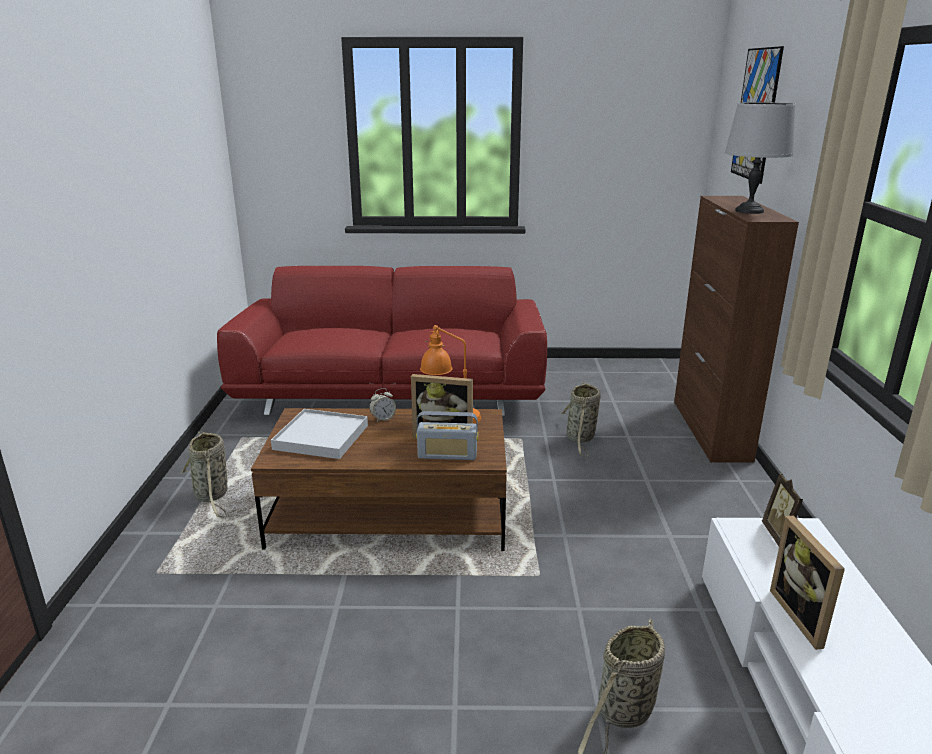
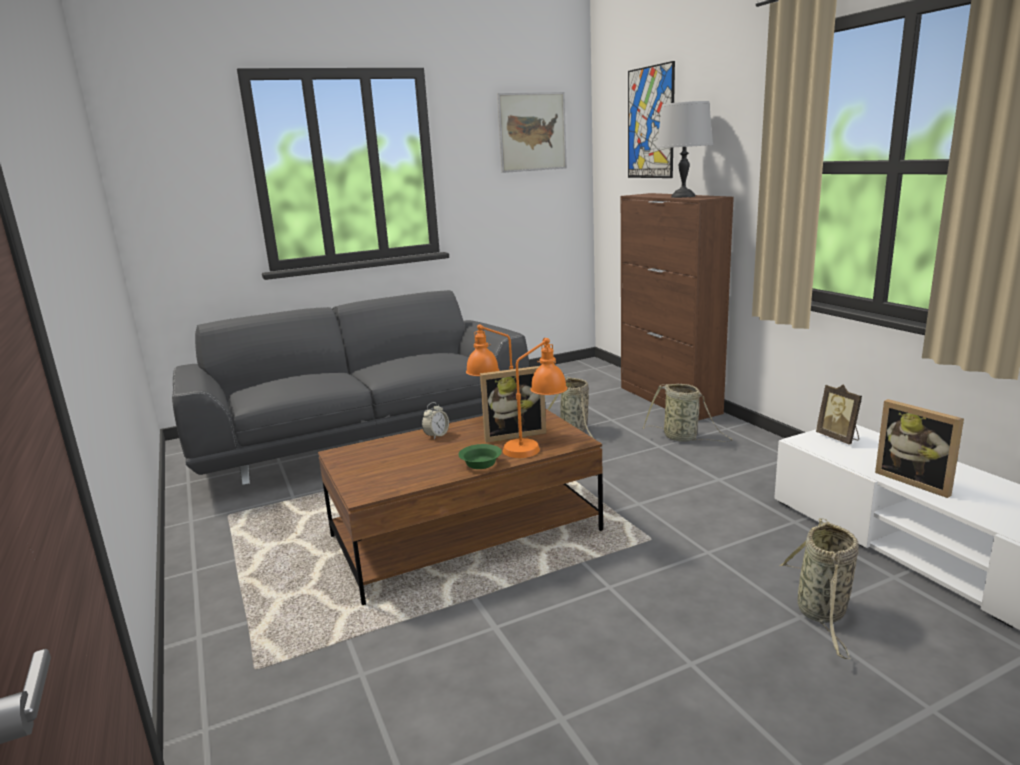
camera: 25 degrees left, 5 degrees down
basket [180,431,227,518] -> basket moved to [643,384,732,442]
red sofa [217,266,547,416] -> grey sofa [172,290,529,485]
white tray [271,409,368,459] -> none
radio [416,411,479,460] -> orange table lamp [503,338,567,458]
none -> green bowl [458,444,502,469]
none -> picture [497,92,567,173]

